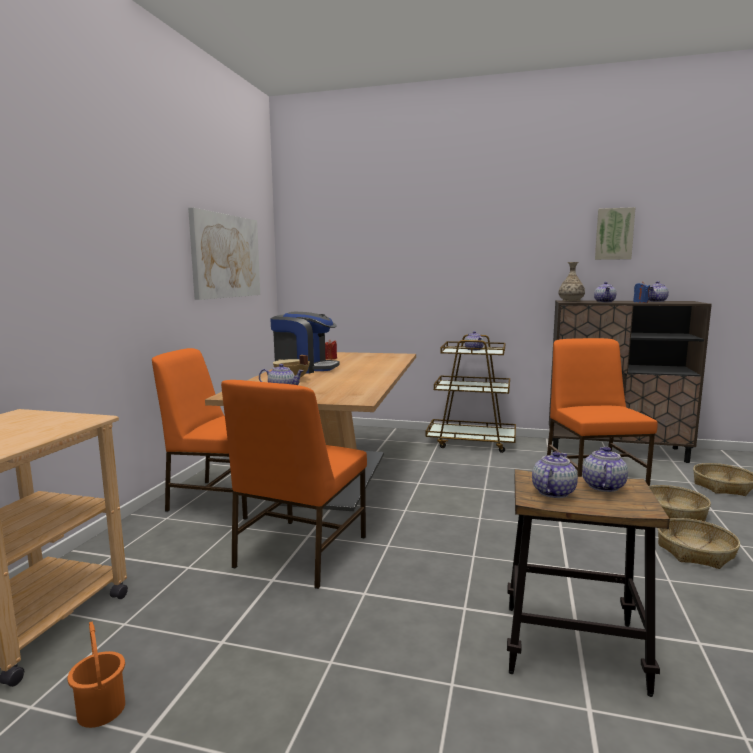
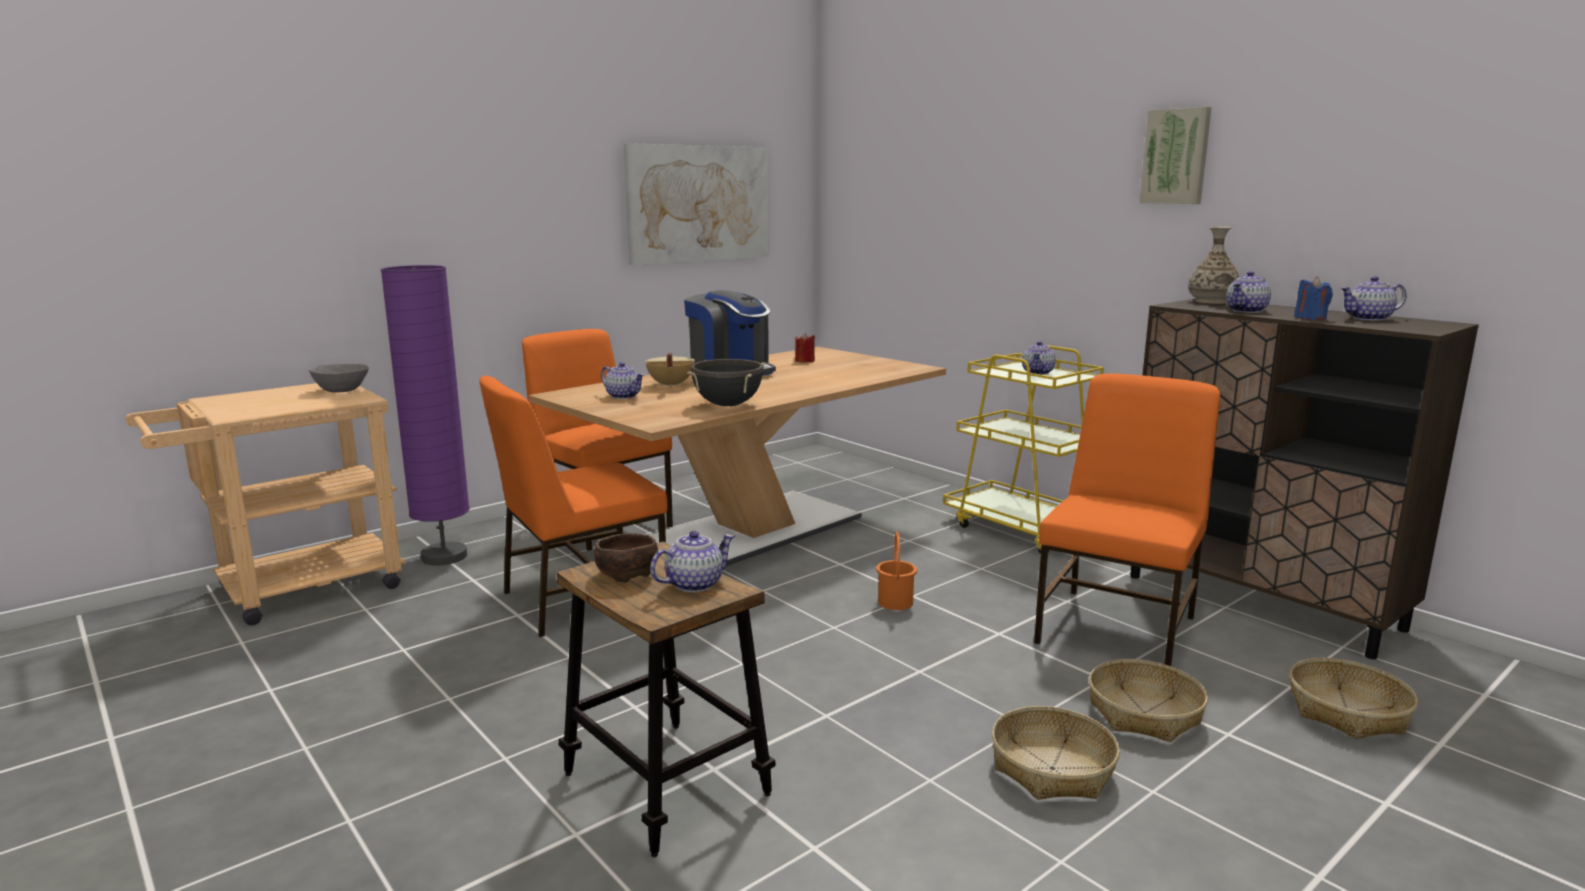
camera: 35 degrees right, 5 degrees up
orange bucket [67,622,125,728] -> orange bucket moved to [876,531,917,610]
brown cart [425,335,516,453] -> yellow cart [943,345,1104,554]
teapot [532,452,578,498] -> brown bowl [594,533,658,582]
picture [595,207,636,260] -> picture moved to [1139,107,1212,204]
none -> grey bowl [309,364,369,392]
none -> purple floor lamp [381,265,470,566]
none -> black cooking pot [687,359,766,406]

